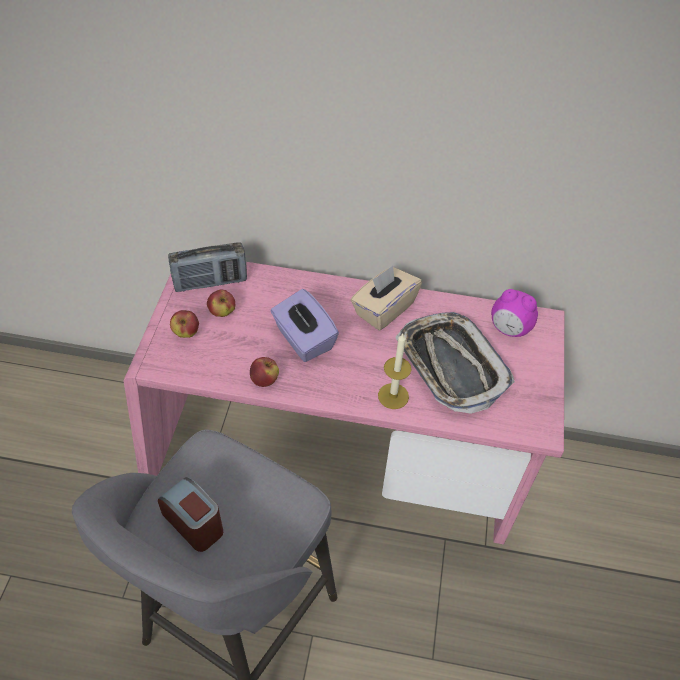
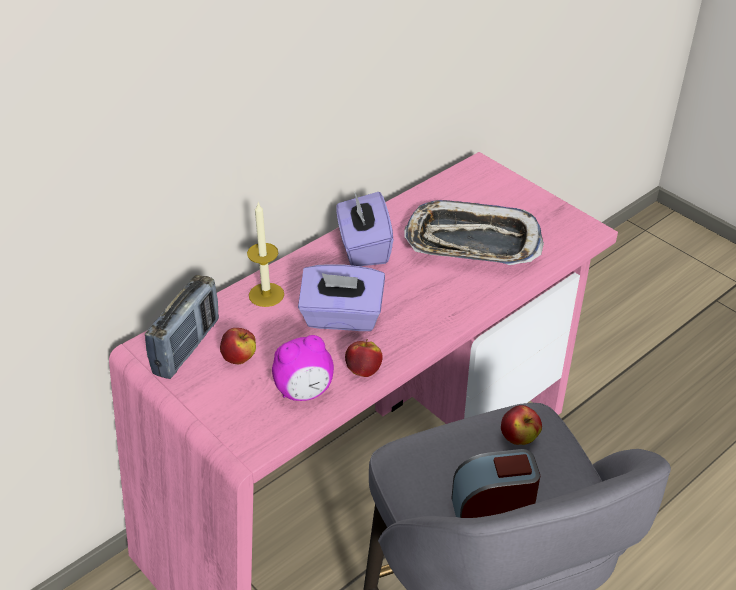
camera: 50 degrees left, 10 degrees down
apple [170,310,199,338] -> apple moved to [501,405,542,445]
beige tissue box [351,265,422,331] -> purple tissue box [336,192,393,266]
candle [378,334,411,409] -> candle moved to [247,203,284,307]
alarm clock [491,289,538,337] -> alarm clock moved to [272,335,334,401]

